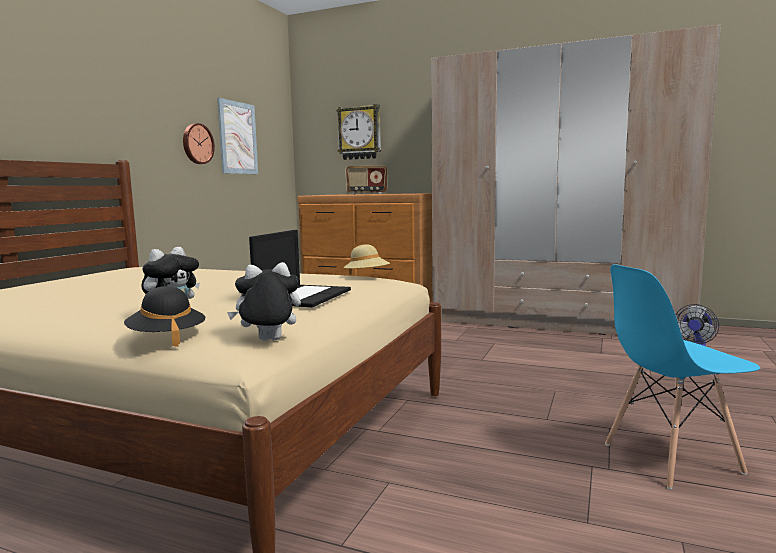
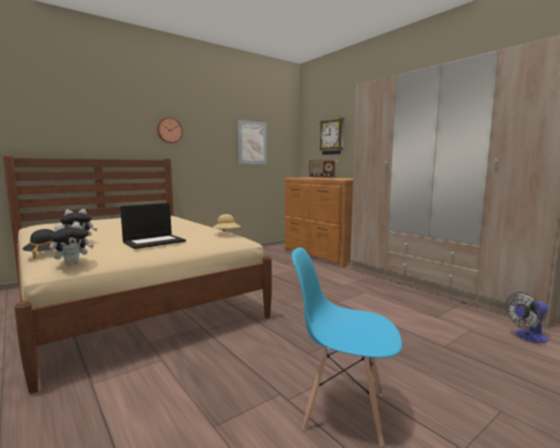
camera: 30 degrees right, 0 degrees up
wall clock [183,123,215,164] -> wall clock moved to [157,117,183,143]
plush toy [227,262,301,341] -> plush toy turned 120 degrees clockwise [49,222,94,266]

